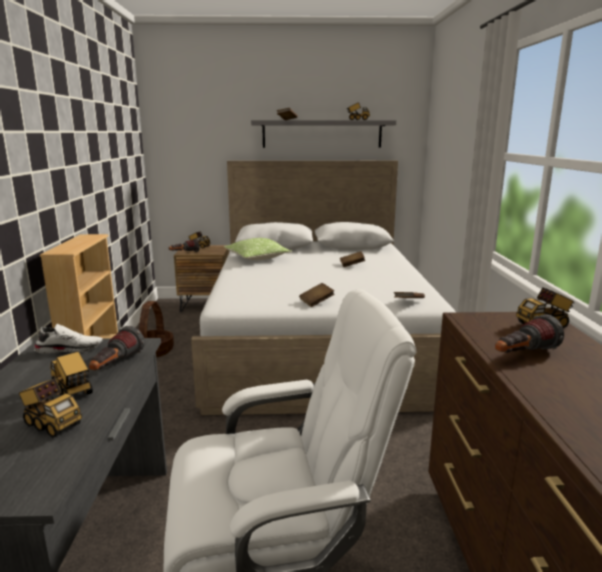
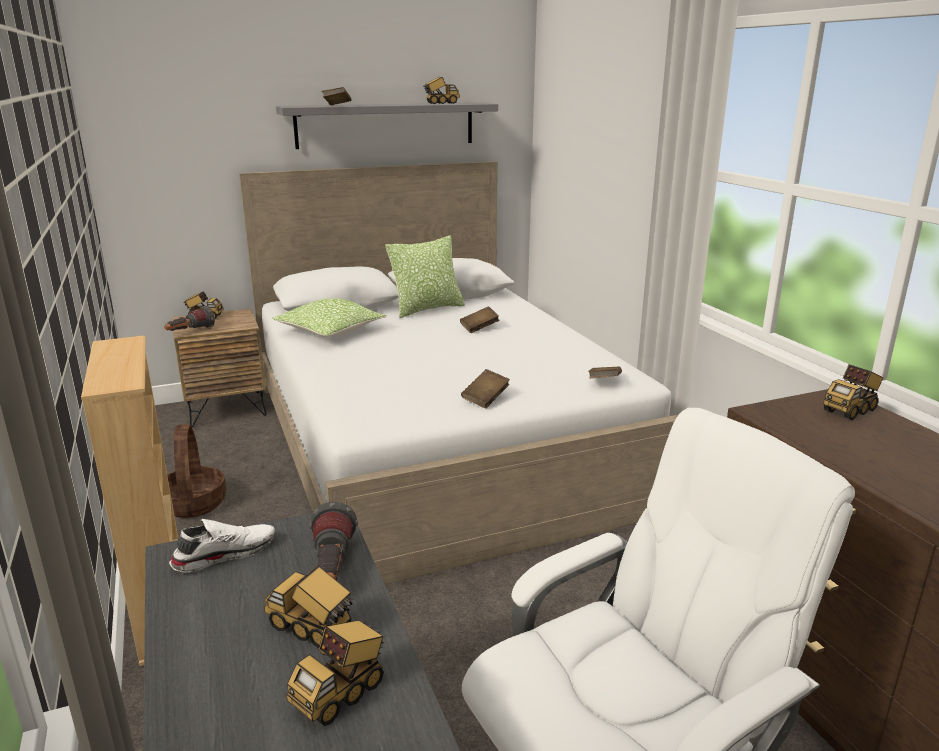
camera: 20 degrees left, 5 degrees up
toy truck [19,378,82,438] -> toy truck turned 120 degrees clockwise [286,620,386,726]
flashlight [495,314,564,353] -> none
none -> pillow [385,235,465,318]

